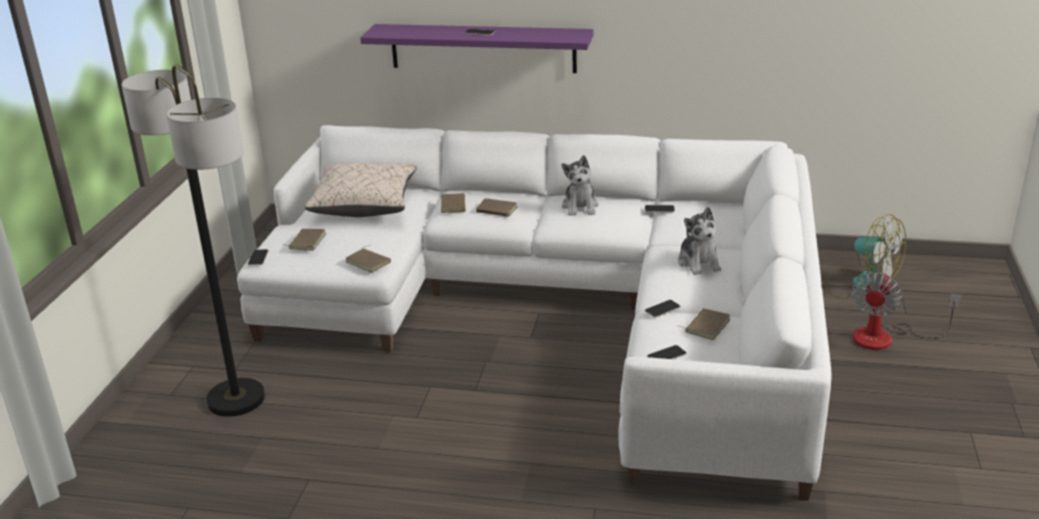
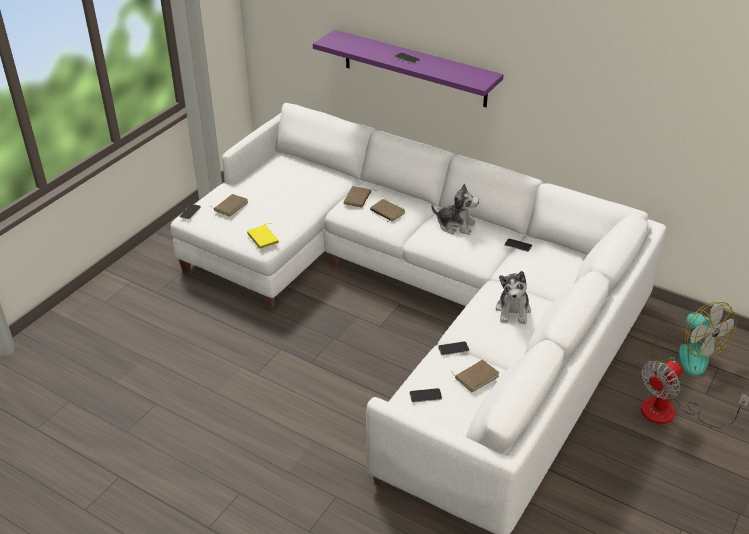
camera: 20 degrees right, 10 degrees up
floor lamp [121,65,265,417] -> none
beige pillow [305,162,417,217] -> none
brown book [346,246,391,273] -> yellow book [247,223,279,249]
plush toy [561,155,599,216] -> plush toy turned 90 degrees counterclockwise [431,184,479,235]

